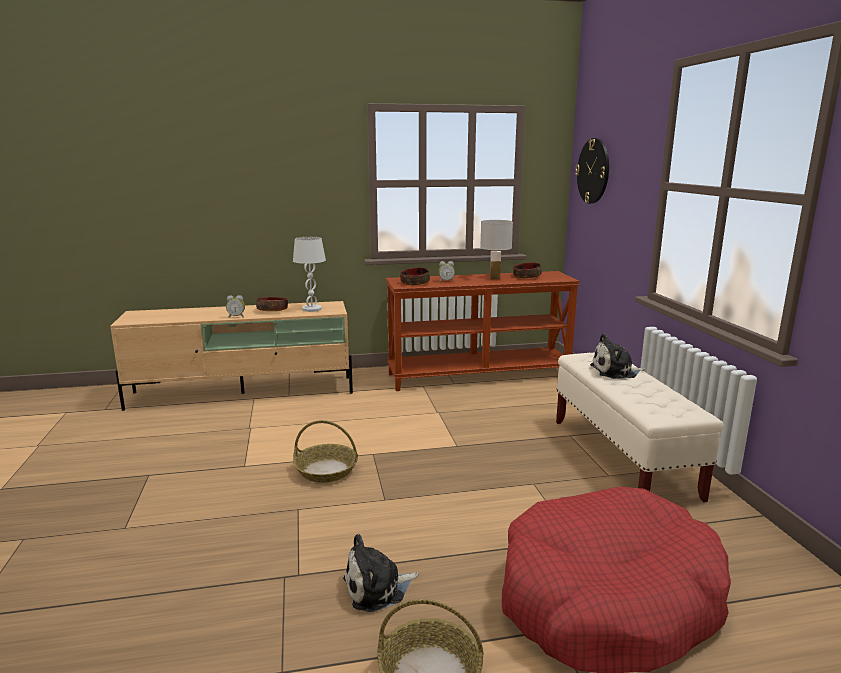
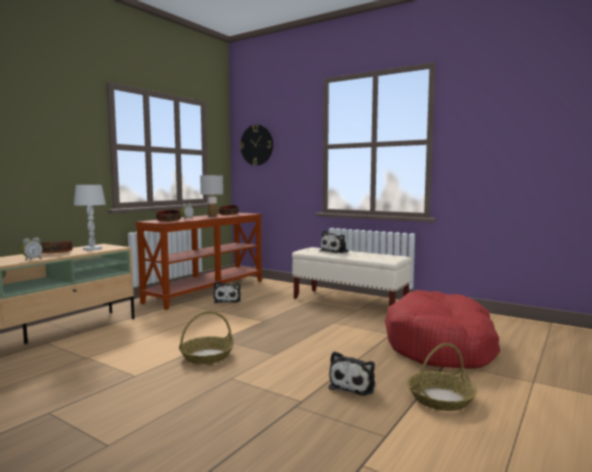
camera: 45 degrees left, 10 degrees down
none -> plush toy [213,281,241,304]

